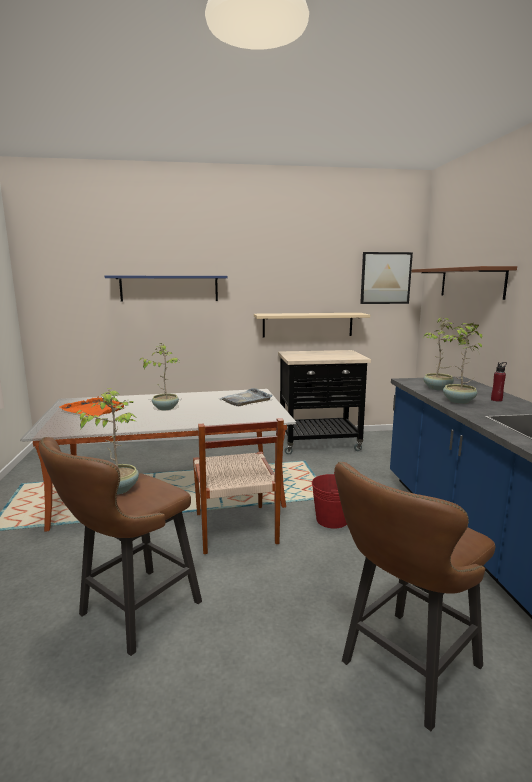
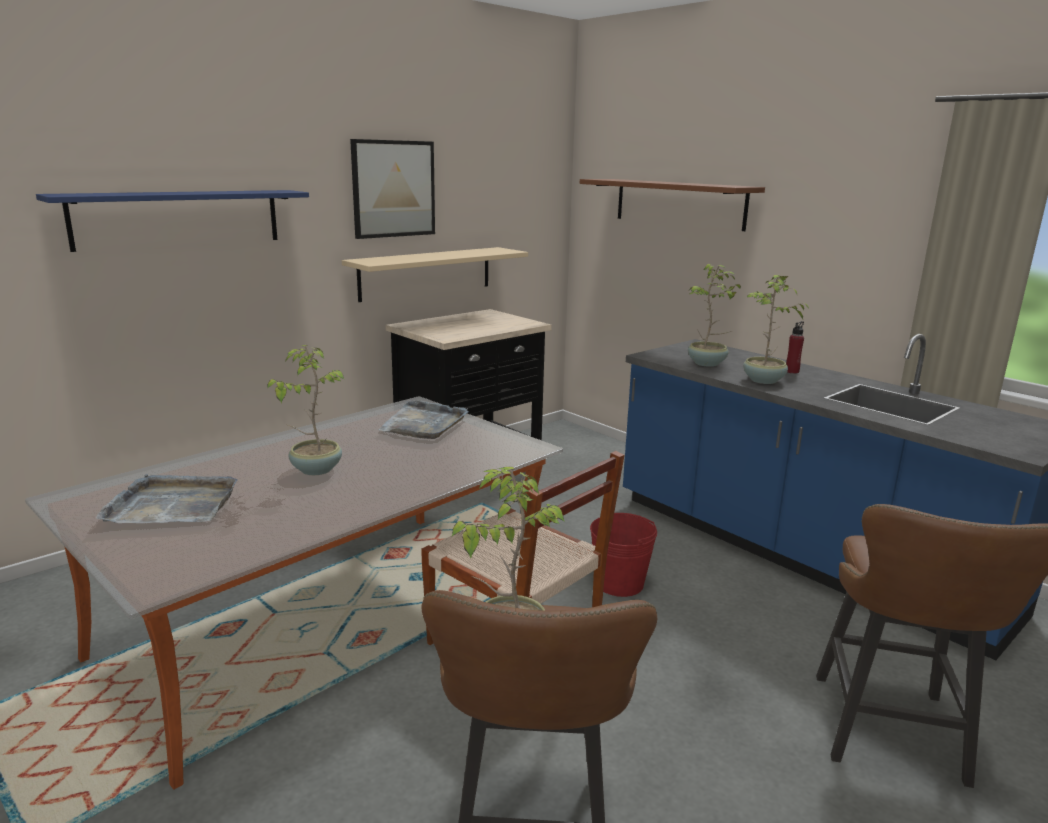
camera: 35 degrees left, 5 degrees up
orange tray [60,396,124,416] -> grey tray [96,474,237,523]
picture [360,252,413,304] -> picture moved to [350,139,435,239]

